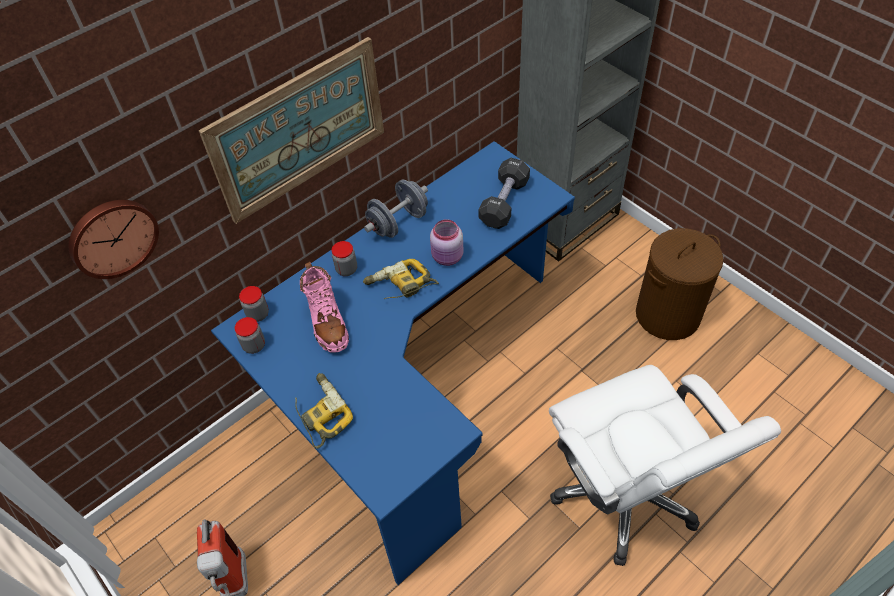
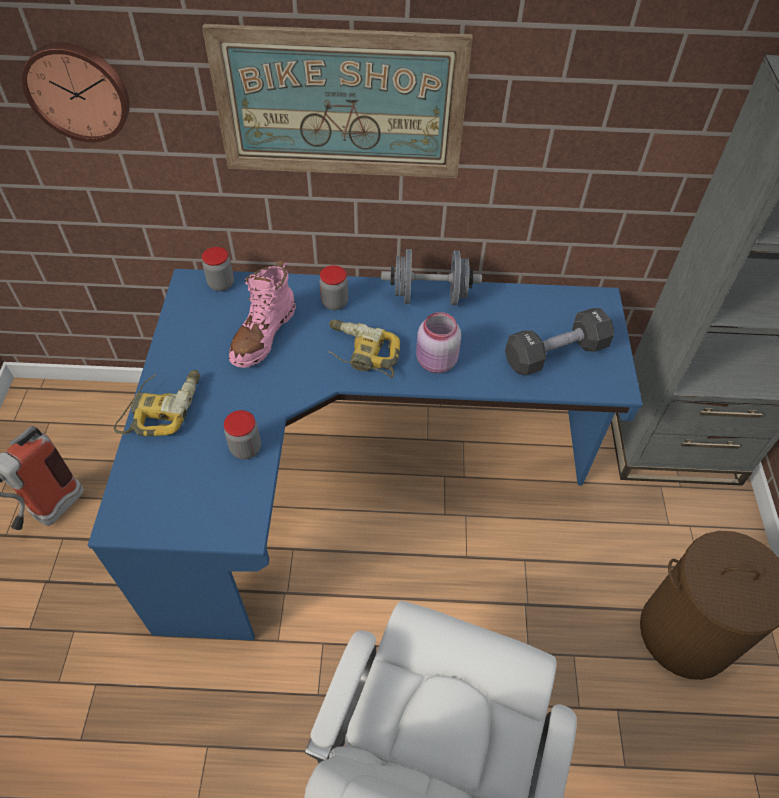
camera: 40 degrees right, 0 degrees up
jar [235,317,265,354] -> jar moved to [224,410,261,459]

